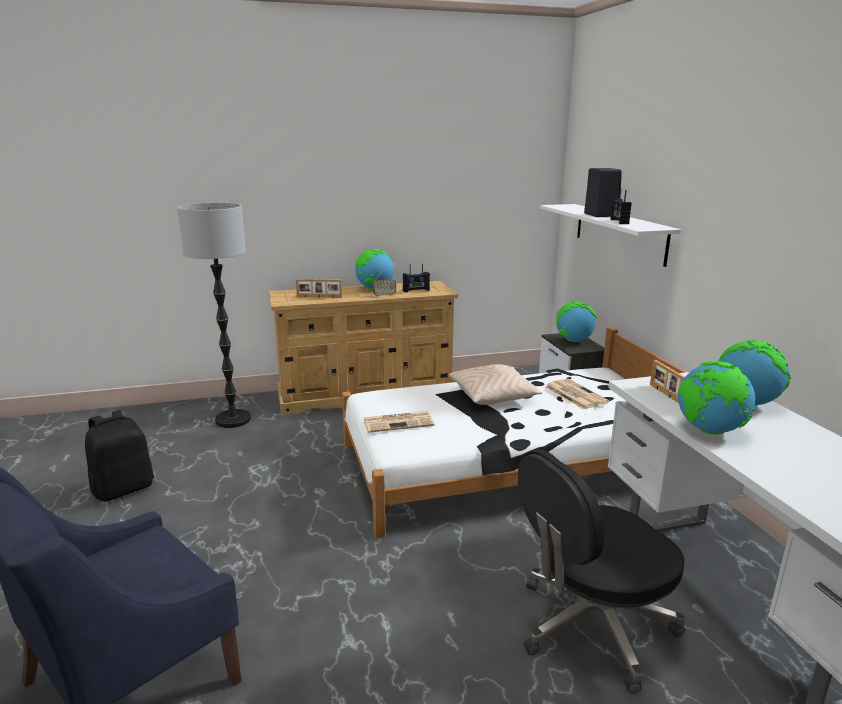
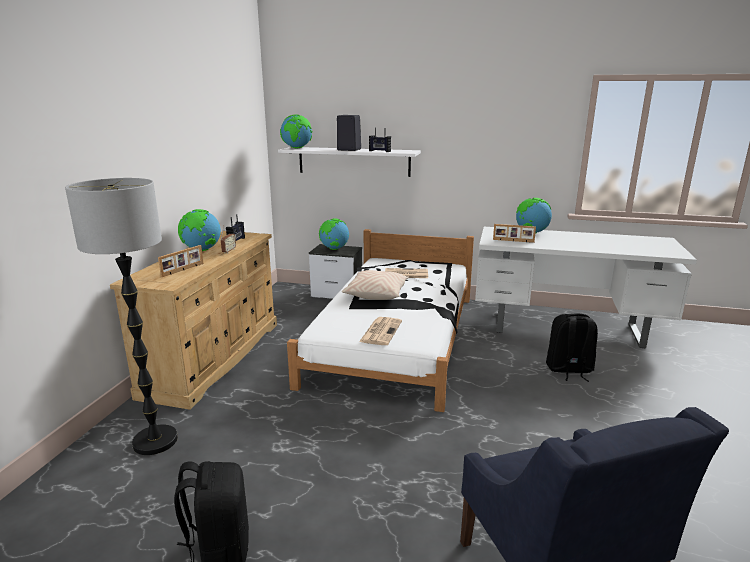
camera: 60 degrees left, 0 degrees up
black office chair [518,449,685,694] -> black backpack [546,314,598,382]
globe [677,361,755,435] -> globe moved to [280,114,312,148]

